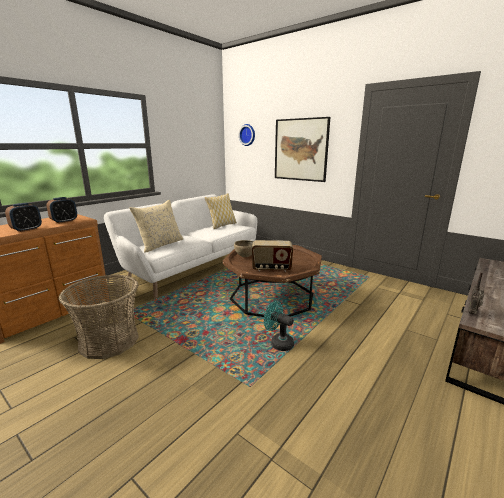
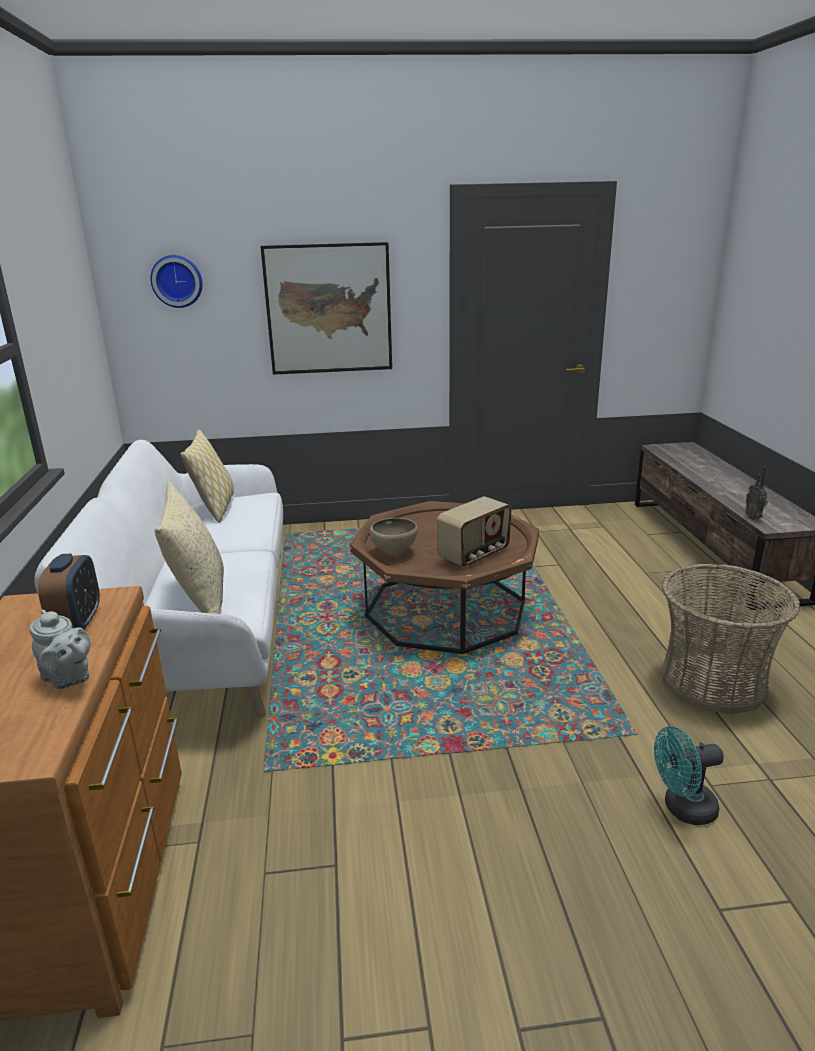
camera: 45 degrees left, 5 degrees up
alarm clock [5,203,42,232] -> grey teapot [29,610,91,689]
basket [59,275,139,359] -> basket moved to [661,563,800,714]
turquoise fan [264,301,294,351] -> turquoise fan moved to [654,726,724,825]

